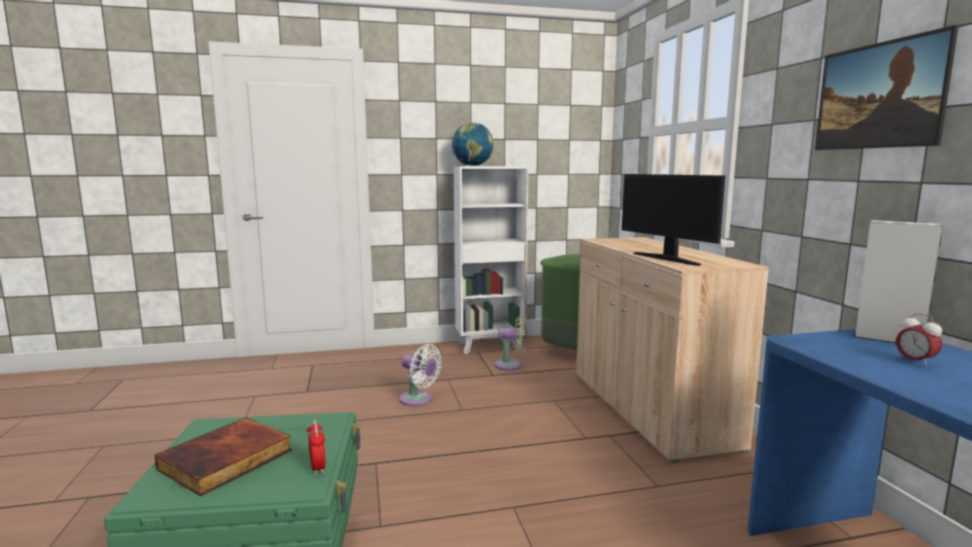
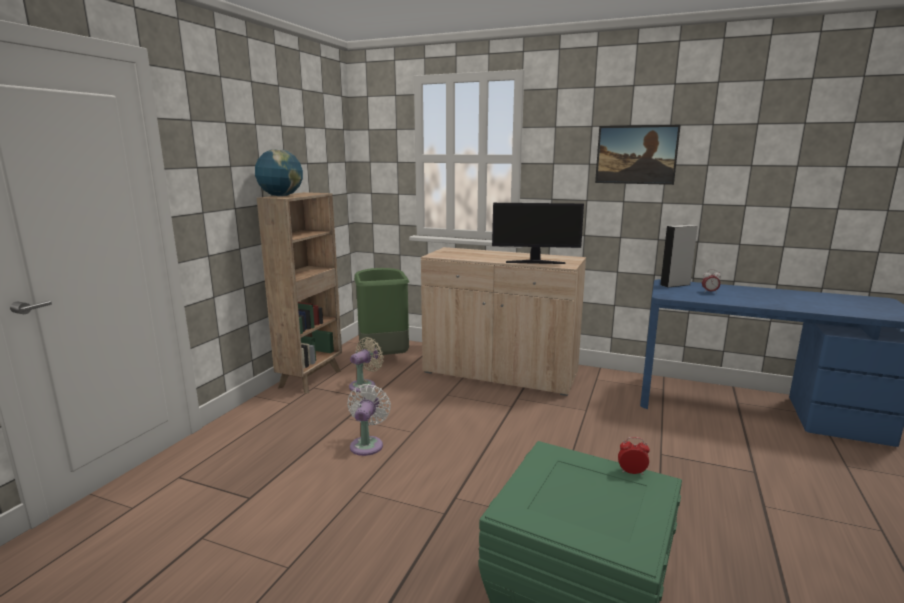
camera: 55 degrees left, 5 degrees up
book [155,417,292,496] -> none
white fan [399,344,442,406] -> white fan turned 60 degrees counterclockwise [347,384,391,456]
white bookcase [454,166,529,354] -> brown bookcase [257,192,342,394]

